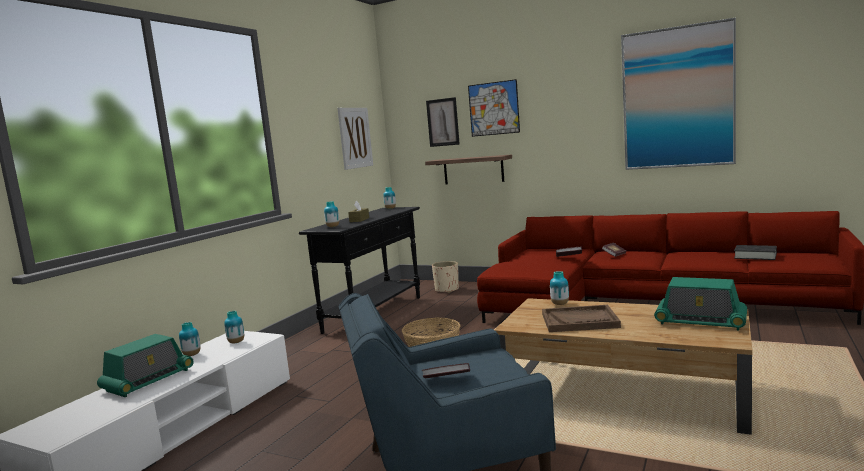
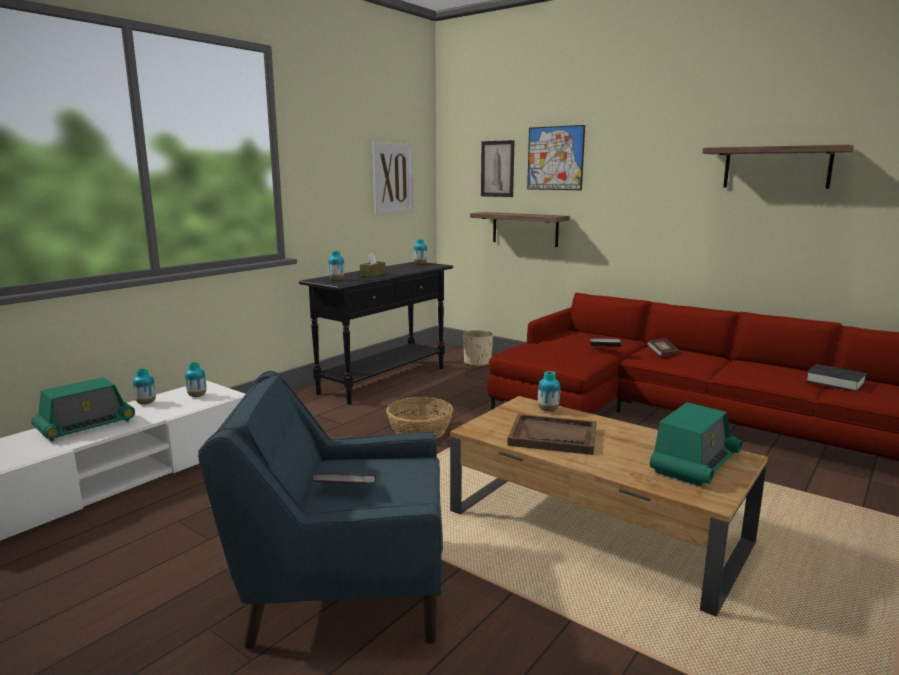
camera: 10 degrees right, 5 degrees up
picture [621,17,736,170] -> shelf [703,145,854,189]
radio [654,277,747,330] -> radio turned 90 degrees counterclockwise [650,402,742,487]

